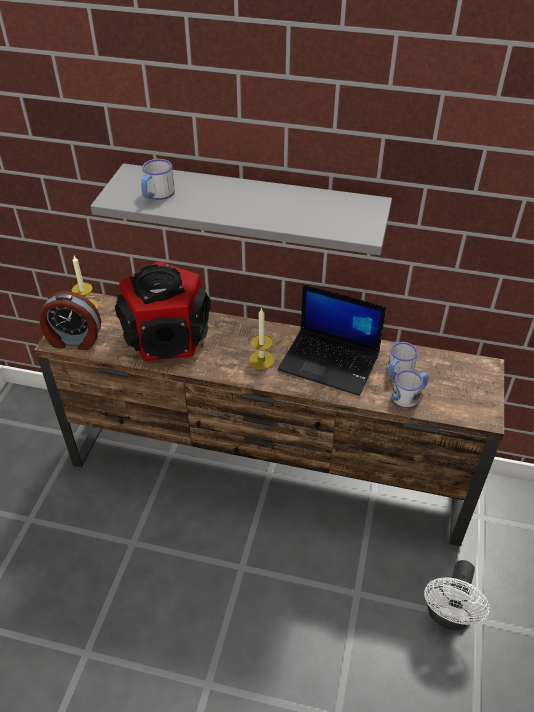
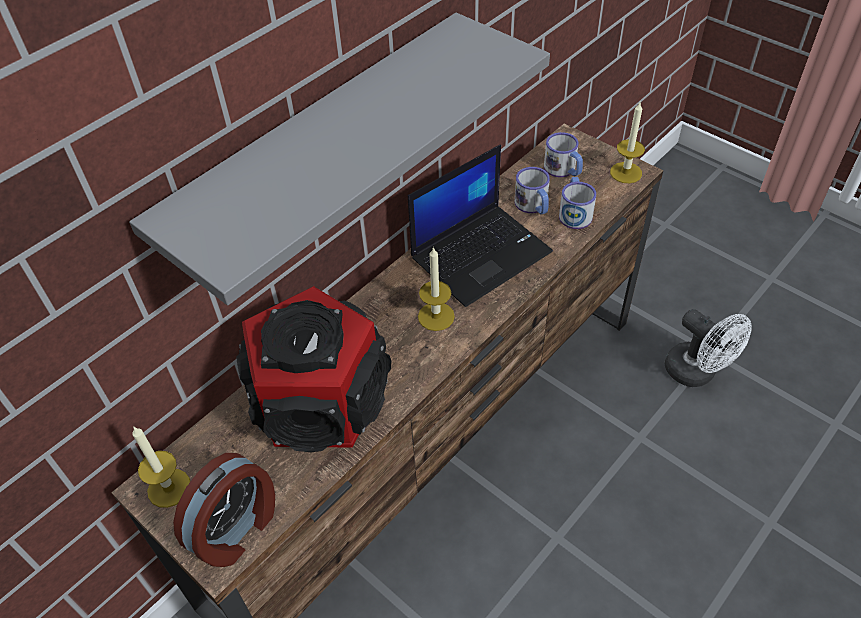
camera: 60 degrees left, 5 degrees up
mug [141,159,175,200] -> mug moved to [544,132,583,177]
none -> candle [610,102,645,183]

